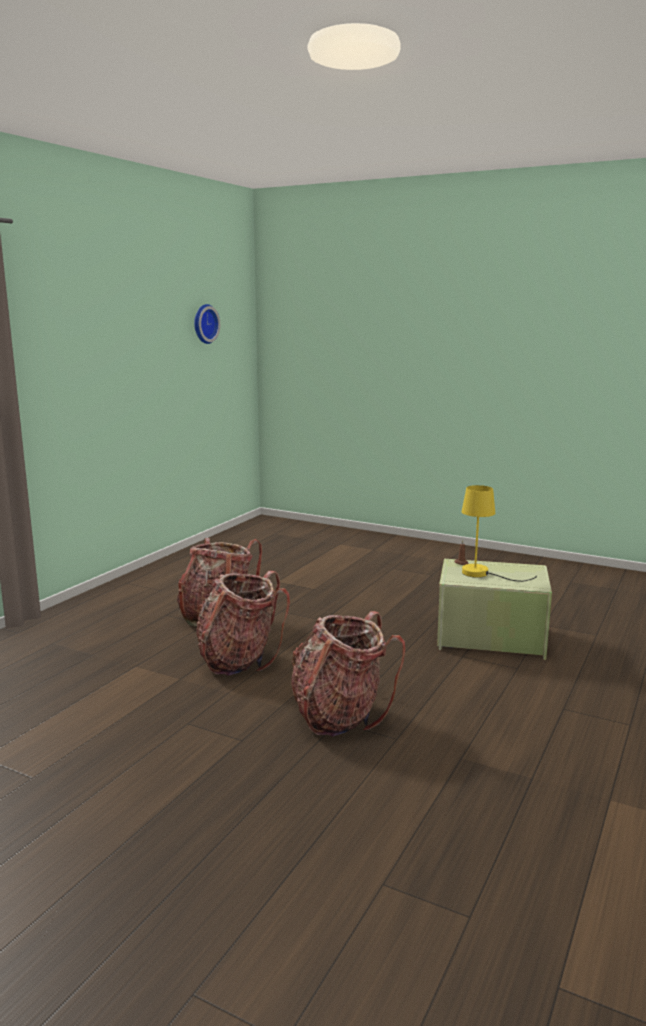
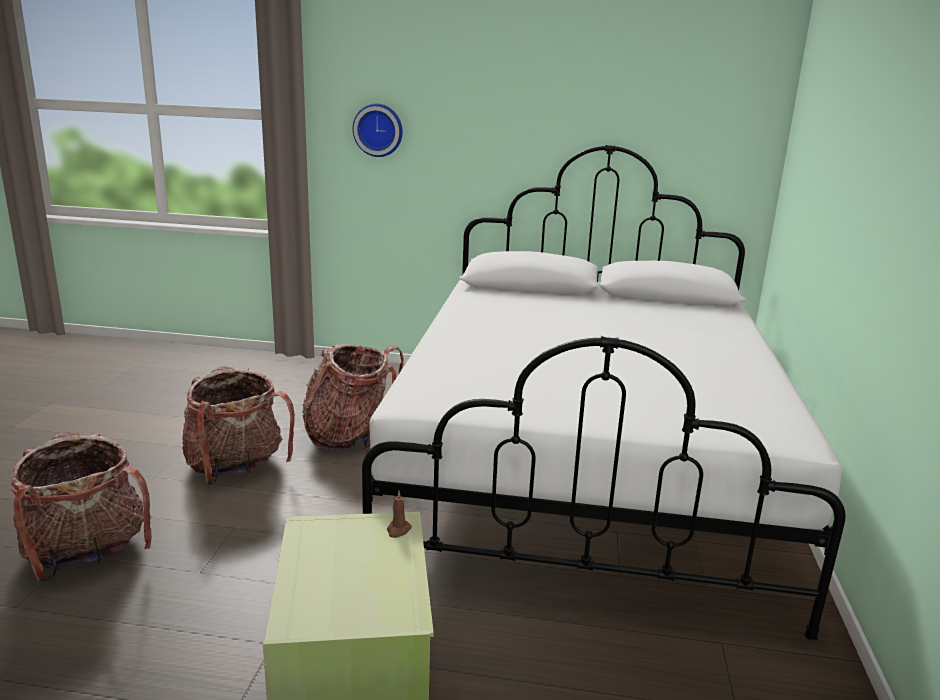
camera: 70 degrees right, 5 degrees up
wall clock [194,304,220,344] -> wall clock moved to [353,104,403,157]
yellow table lamp [462,485,537,582] -> none
none -> white bed [362,145,846,641]

